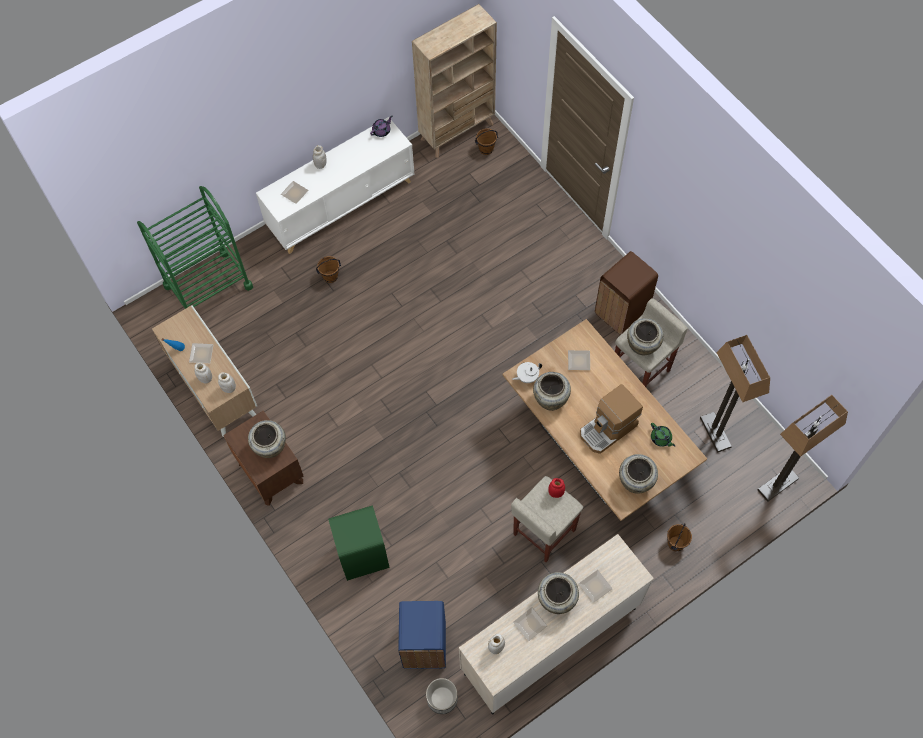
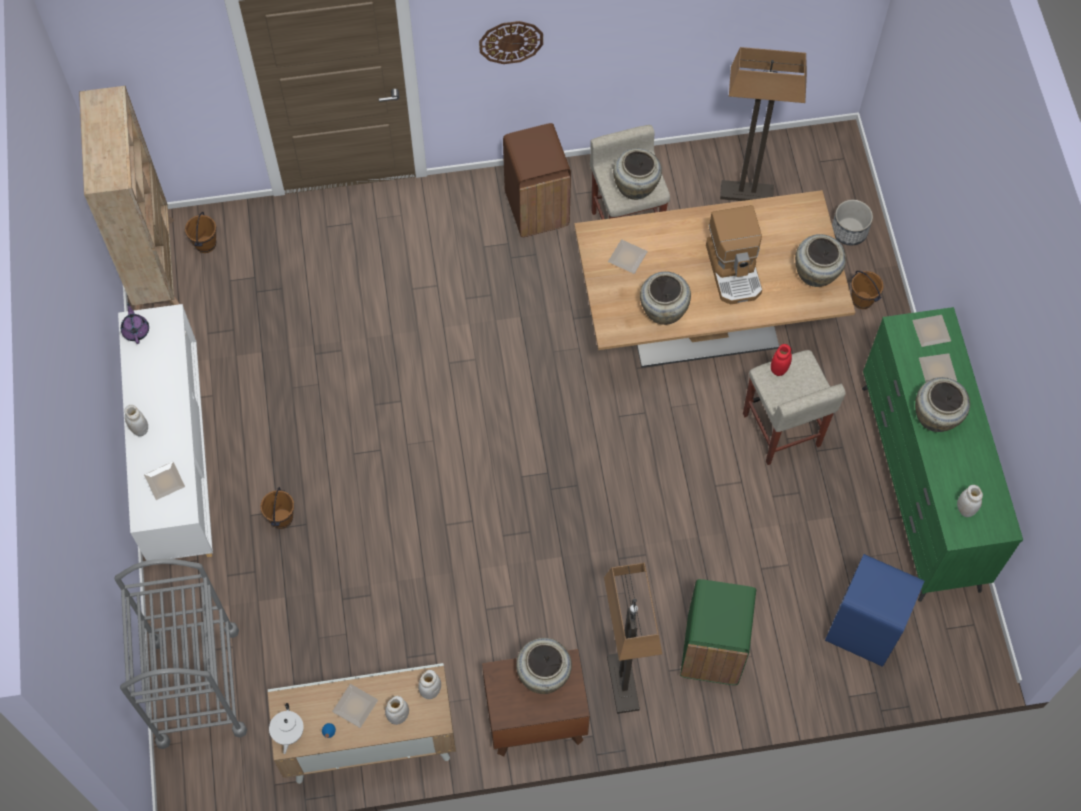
camera: 65 degrees left, 0 degrees up
green cart [137,186,253,309] -> grey cart [114,559,247,749]
planter [426,678,458,714] -> planter moved to [832,200,873,246]
beige dresser [459,534,654,714] -> green dresser [862,307,1023,602]
white teapot [513,362,542,383] -> white teapot moved to [269,703,304,754]
plate [513,607,547,641] -> plate moved to [912,315,951,347]
green teapot [651,423,675,447] -> none
floor lamp [758,395,848,502] -> floor lamp moved to [604,563,662,714]
none -> wall clock [479,21,543,64]

